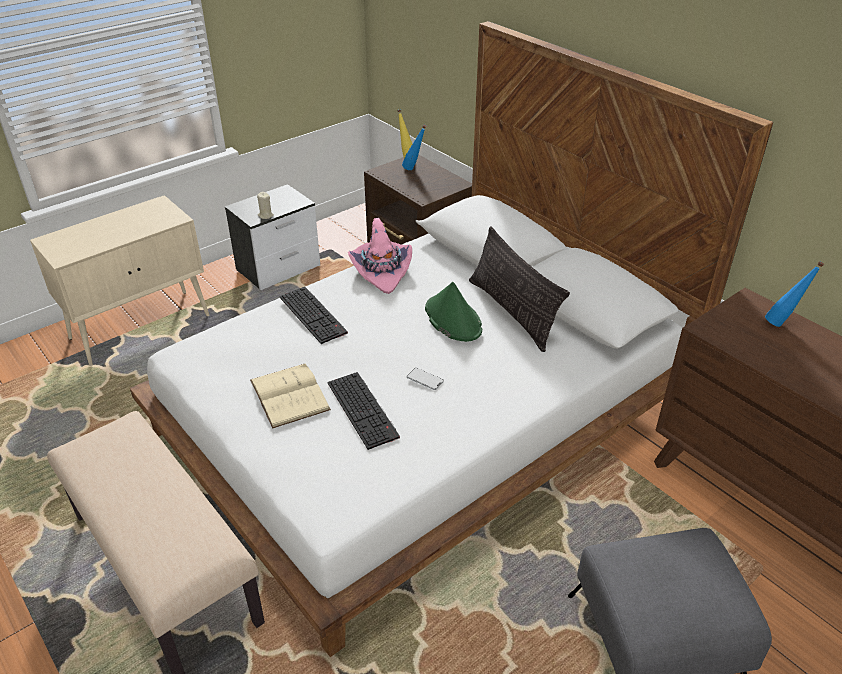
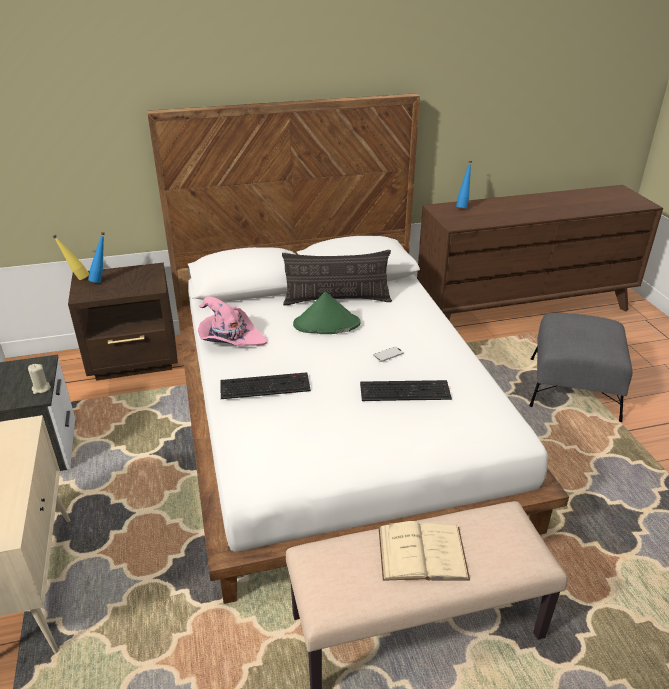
camera: 65 degrees left, 5 degrees down
beige book [250,363,331,429] -> beige book moved to [379,521,470,581]

